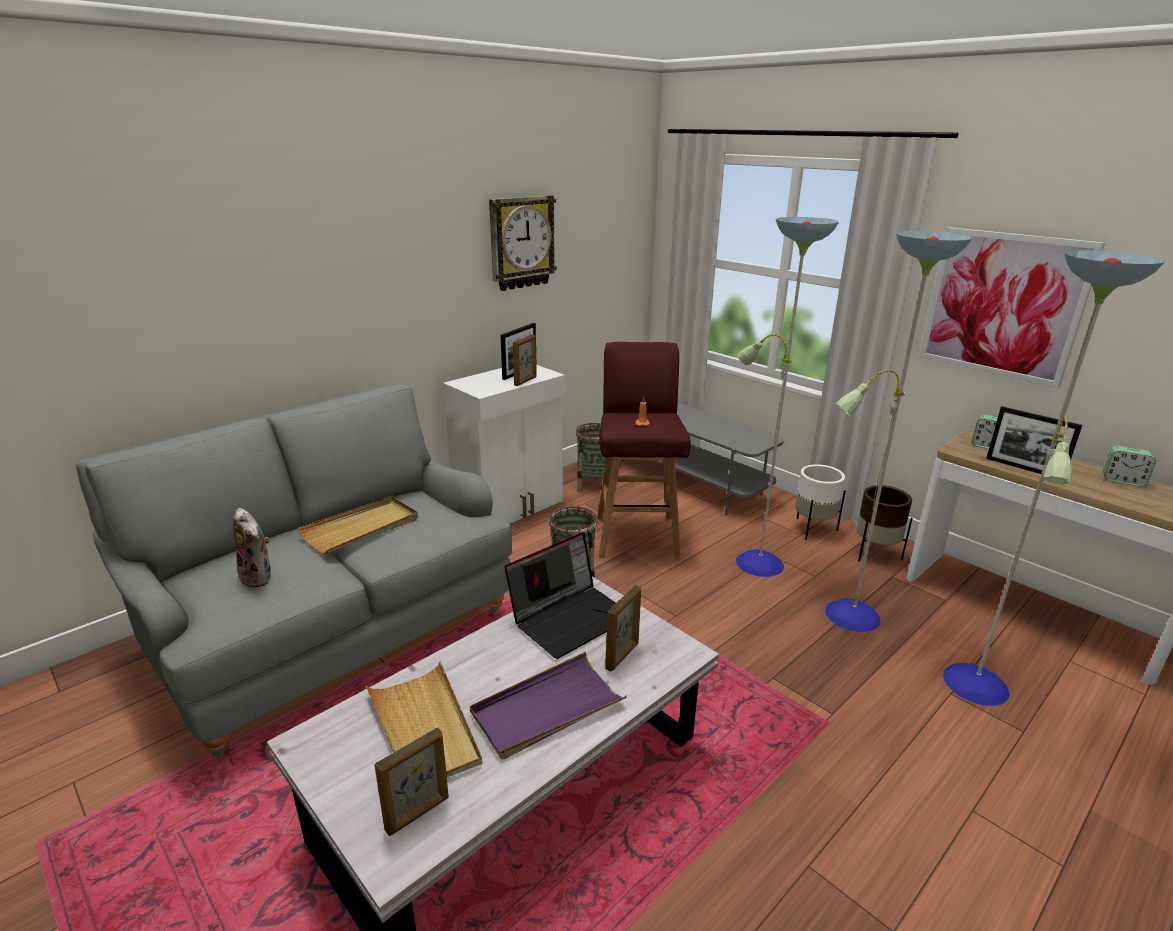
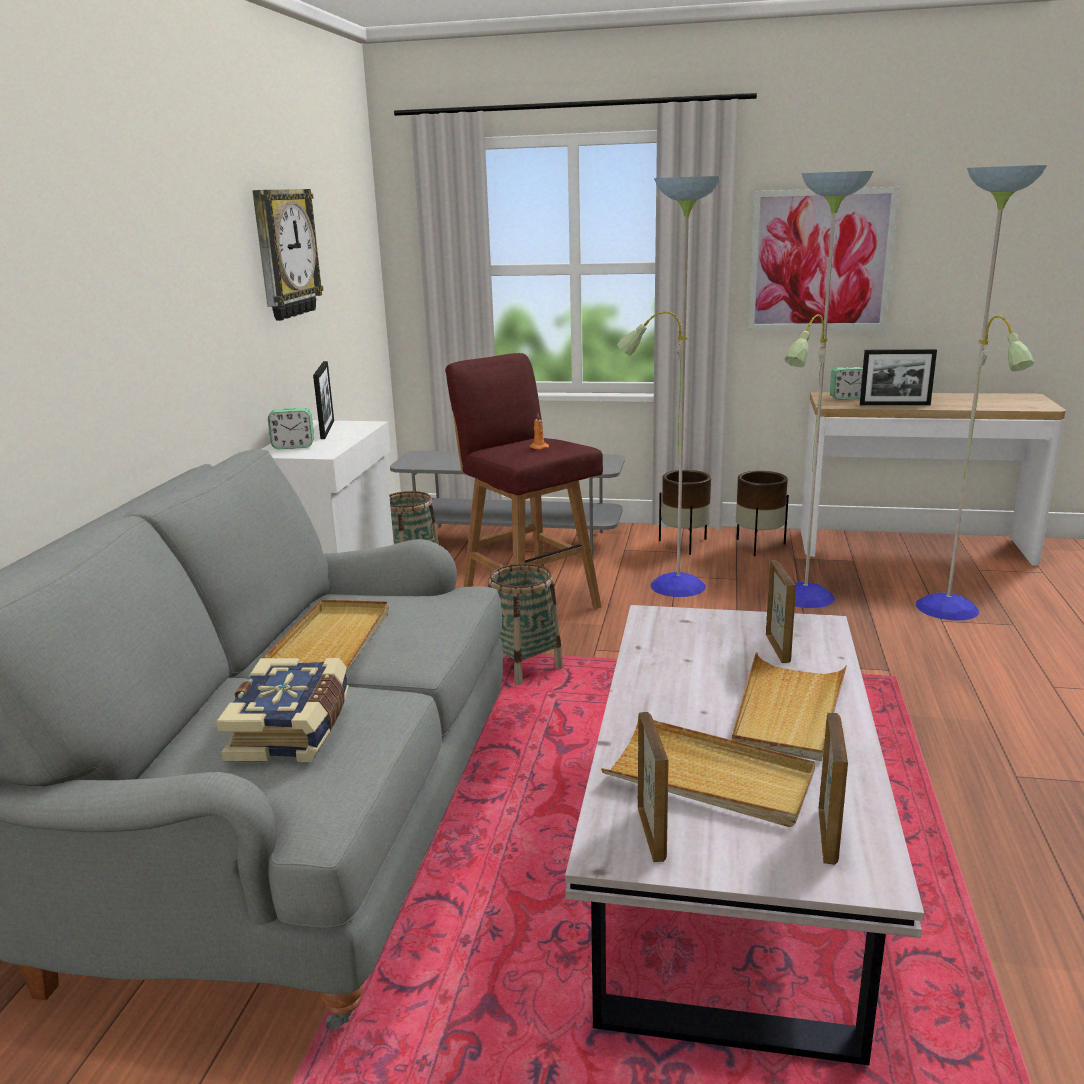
camera: 35 degrees left, 5 degrees down
plush toy [233,508,271,588] -> book [216,658,349,762]
purple tray [470,652,627,759] -> beige tray [732,652,847,761]
laptop [504,532,616,659] -> none
picture frame [513,335,537,386] -> picture frame moved to [637,712,668,862]
white planter [795,464,846,540] -> brown planter [659,470,711,555]
alarm clock [1103,446,1156,486] -> alarm clock moved to [268,407,314,449]

